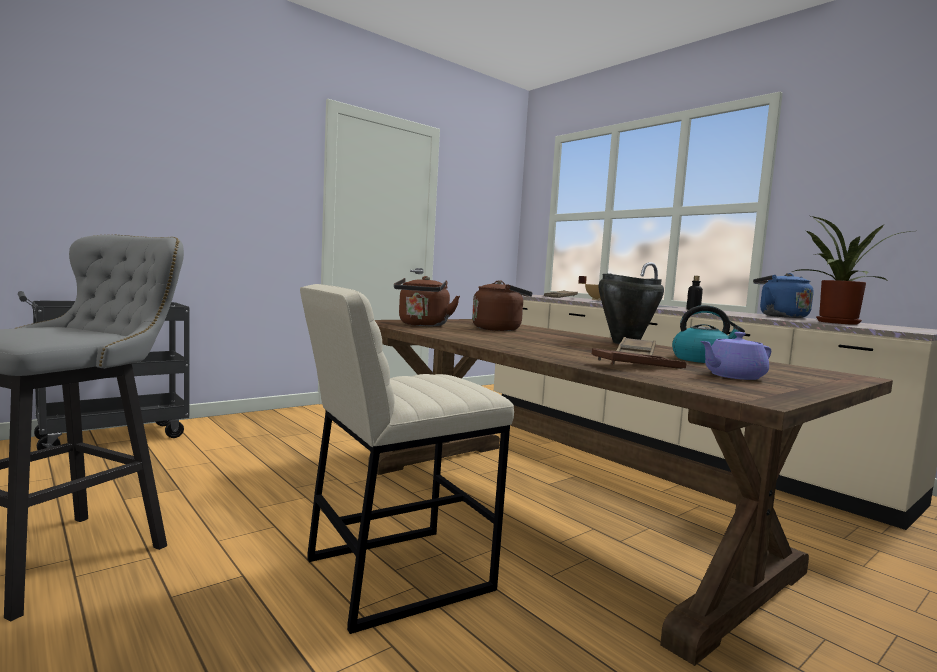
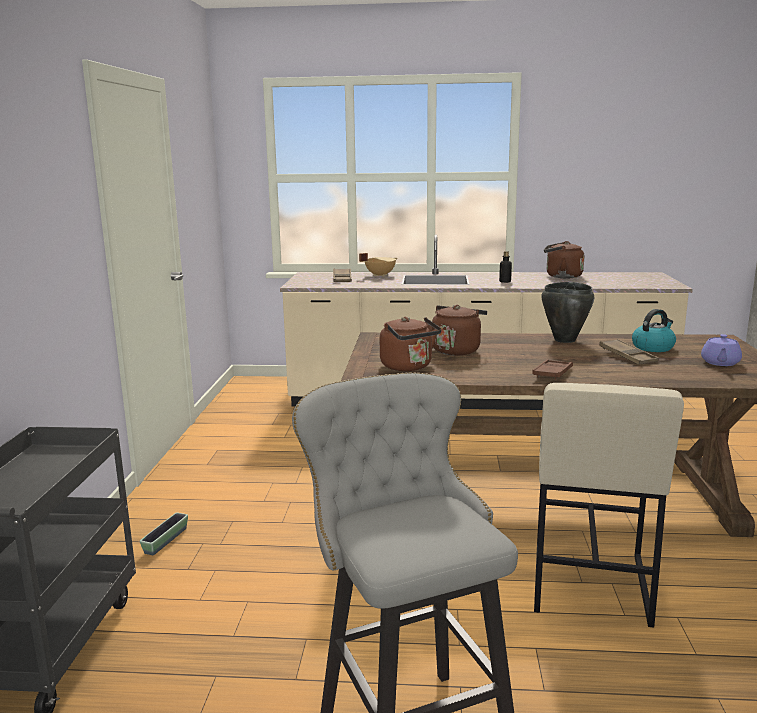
camera: 45 degrees left, 10 degrees up
brown tray [592,348,686,369] -> brown tray moved to [532,359,573,380]
blue kettle [753,273,814,318] -> brown kettle [544,241,584,278]
potted plant [792,216,912,325] -> none
none -> planter [140,513,188,555]

